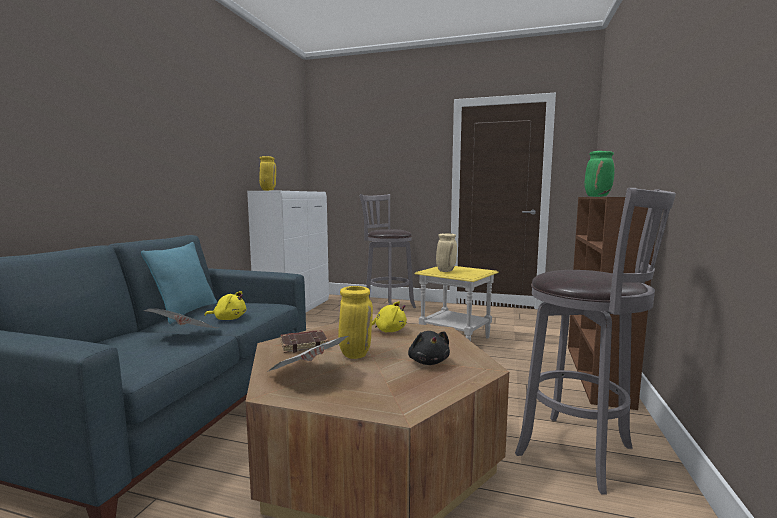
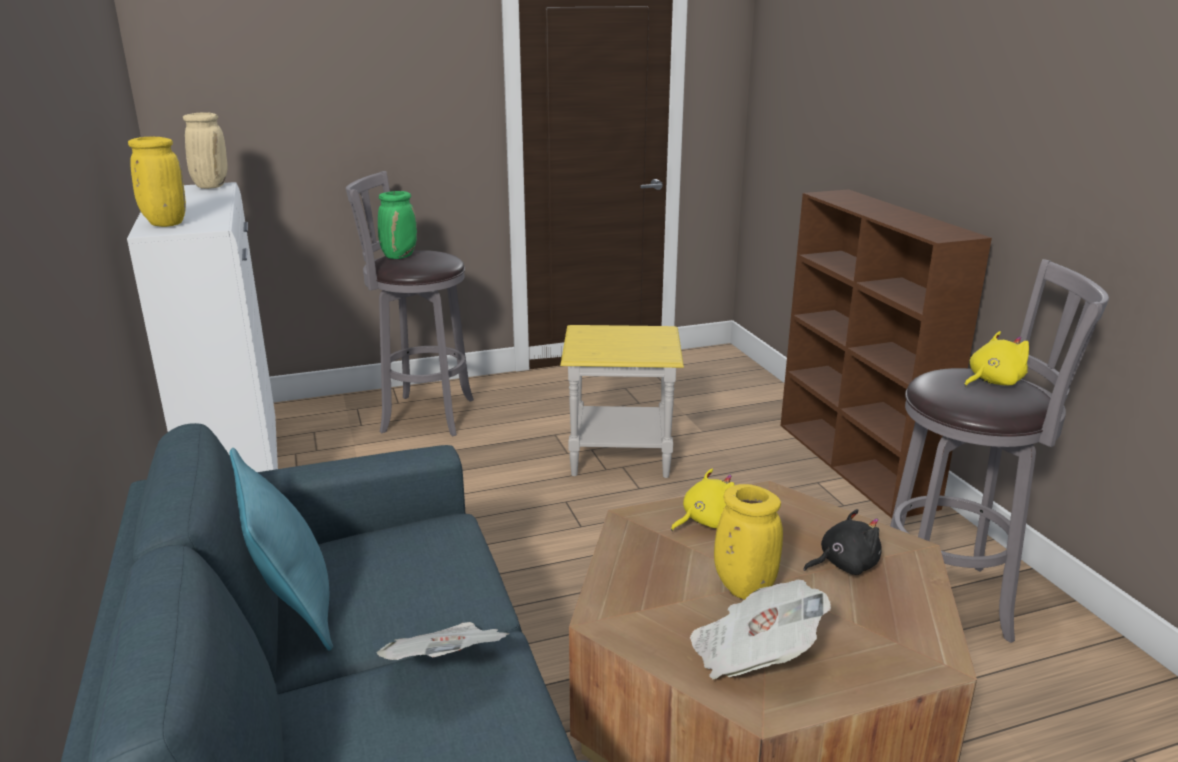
camera: 35 degrees left, 15 degrees up
yellow plush toy [204,291,246,320] -> yellow plush toy moved to [964,331,1029,387]
brown book [281,330,328,353] -> none
black plush toy [408,331,450,365] -> black plush toy turned 60 degrees counterclockwise [804,509,882,575]
beige vase [436,233,457,272] -> beige vase moved to [183,112,228,189]
green vase [584,151,615,197] -> green vase moved to [378,191,417,259]

